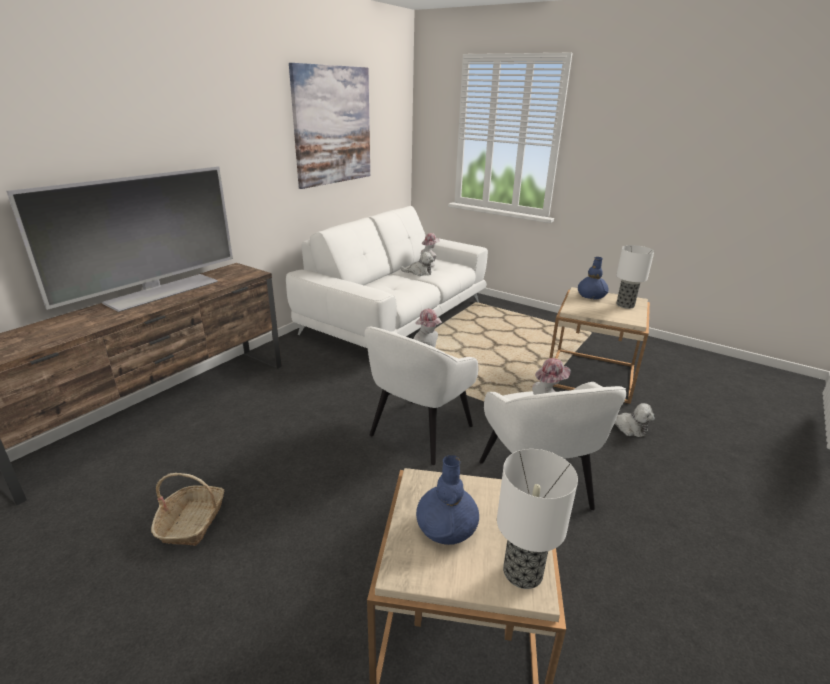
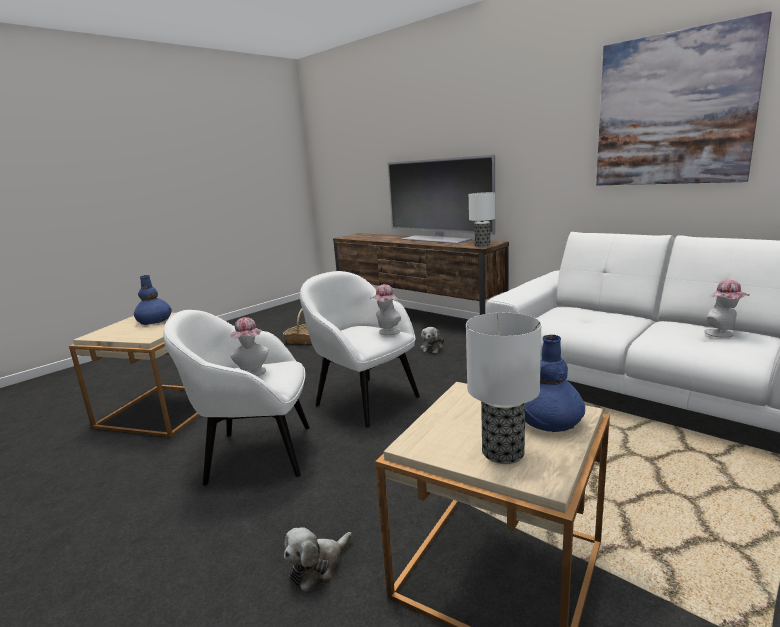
camera: 100 degrees right, 10 degrees down
plush toy [401,251,434,276] -> plush toy moved to [420,327,444,353]
table lamp [497,449,578,589] -> table lamp moved to [469,192,495,247]

